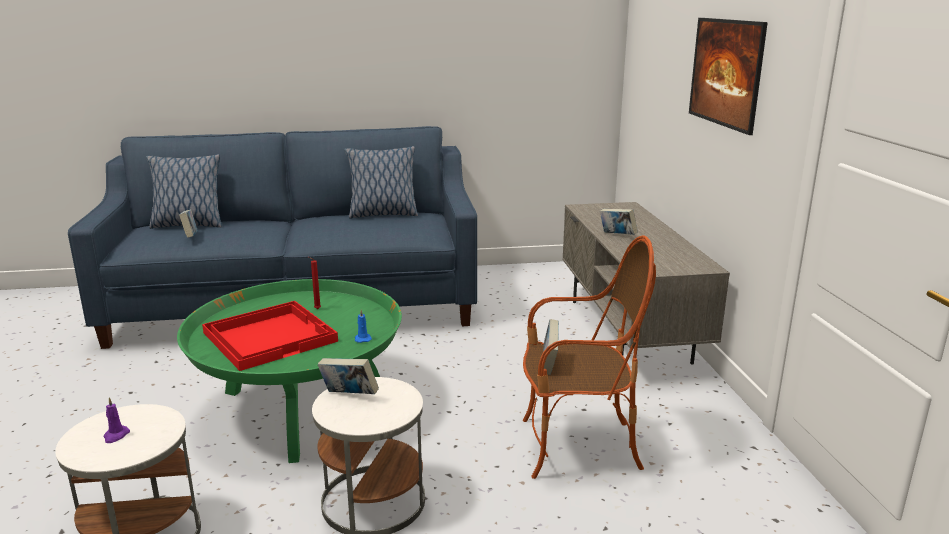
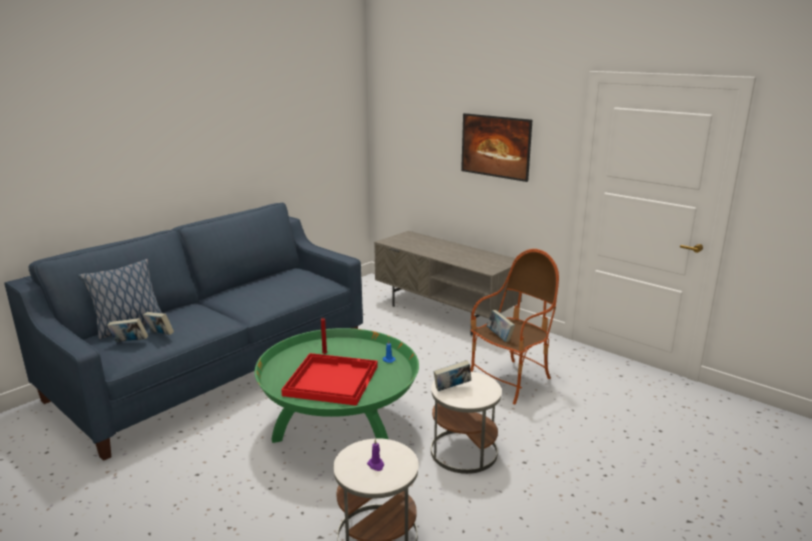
camera: 40 degrees left, 0 degrees up
pillow [344,146,418,219] -> none
book [600,209,638,235] -> book moved to [107,318,148,342]

